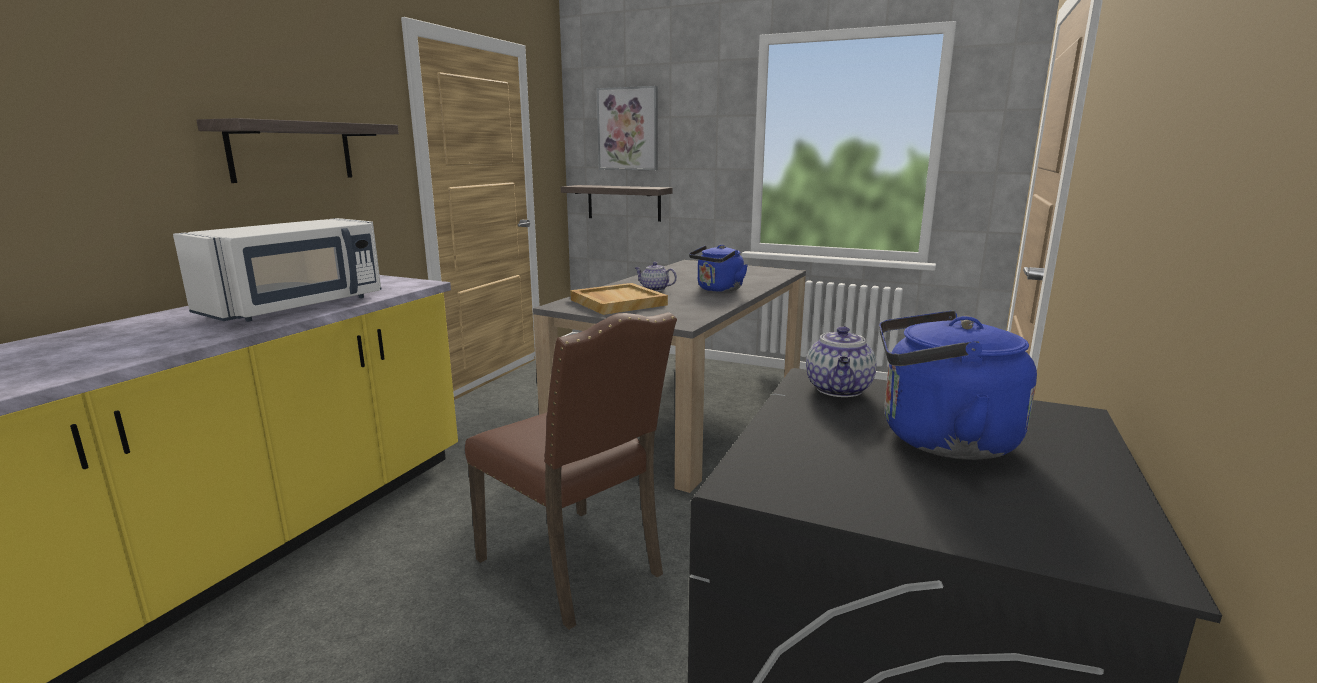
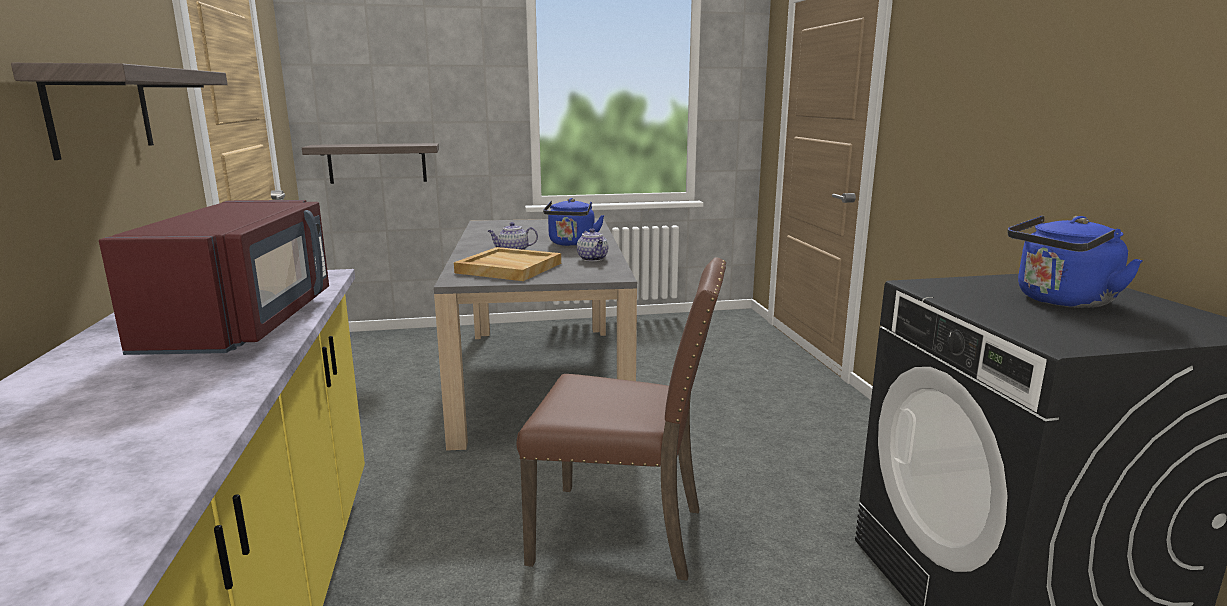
camera: 35 degrees left, 0 degrees up
white microwave [173,218,381,322] -> red microwave [99,200,329,355]
picture [597,86,658,170] -> none
teapot [806,326,877,397] -> teapot moved to [577,228,608,261]

